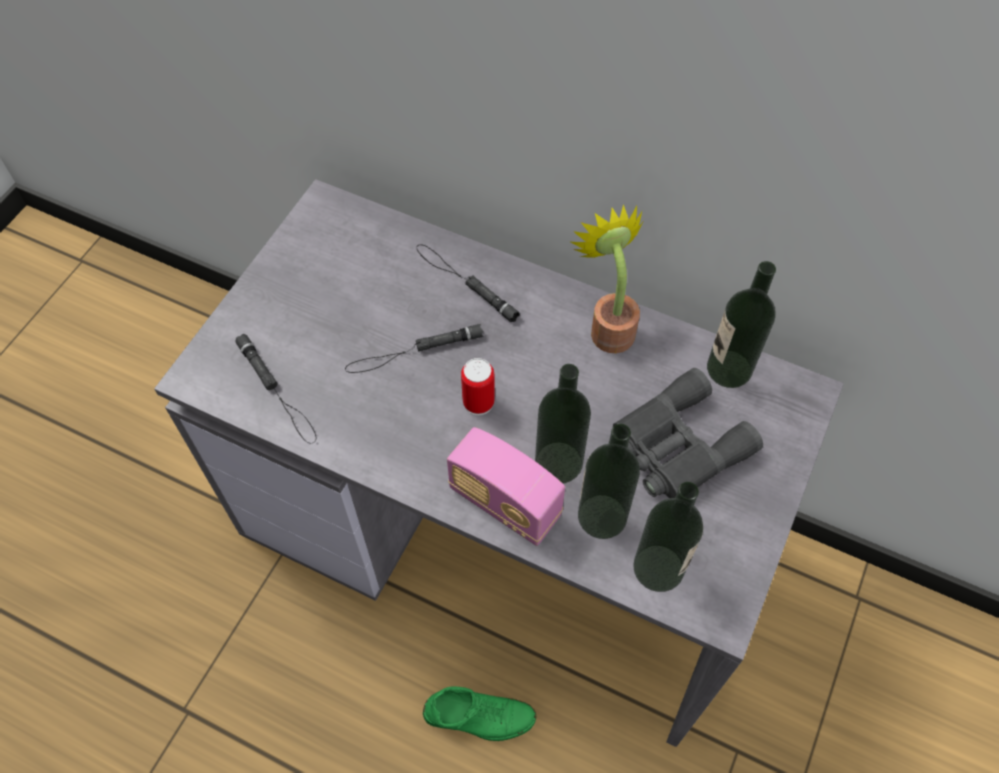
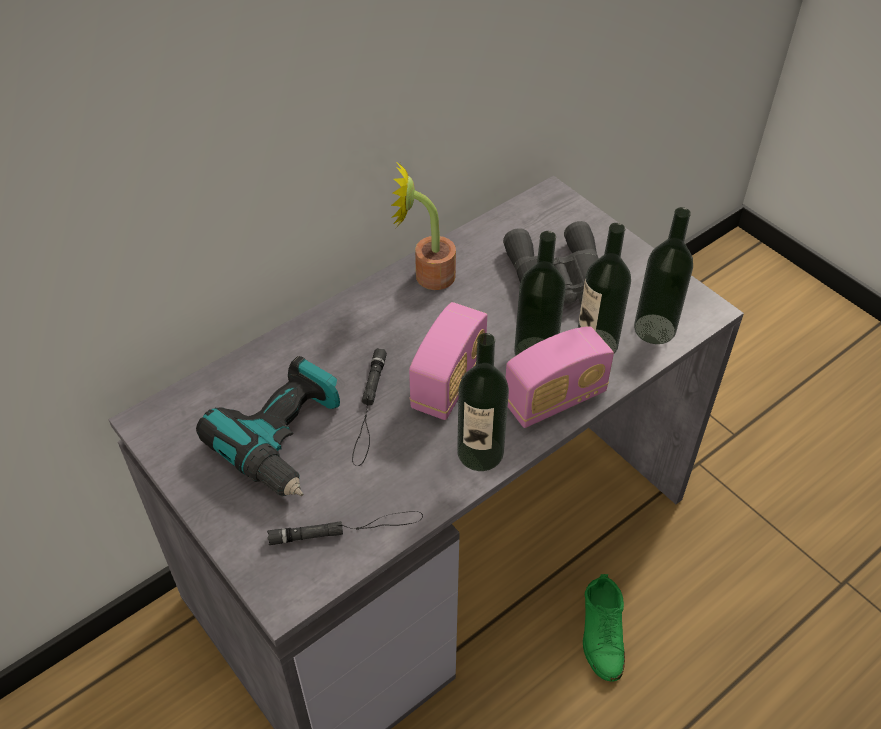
camera: 65 degrees left, 10 degrees down
black flashlight [417,244,520,322] -> none
green shoe [423,686,536,741] -> green shoe turned 150 degrees clockwise [583,574,625,682]
can [461,358,495,416] -> radio [409,302,487,420]
bottle [707,261,776,388] -> bottle moved to [457,333,509,471]
none -> power drill [196,356,340,496]

